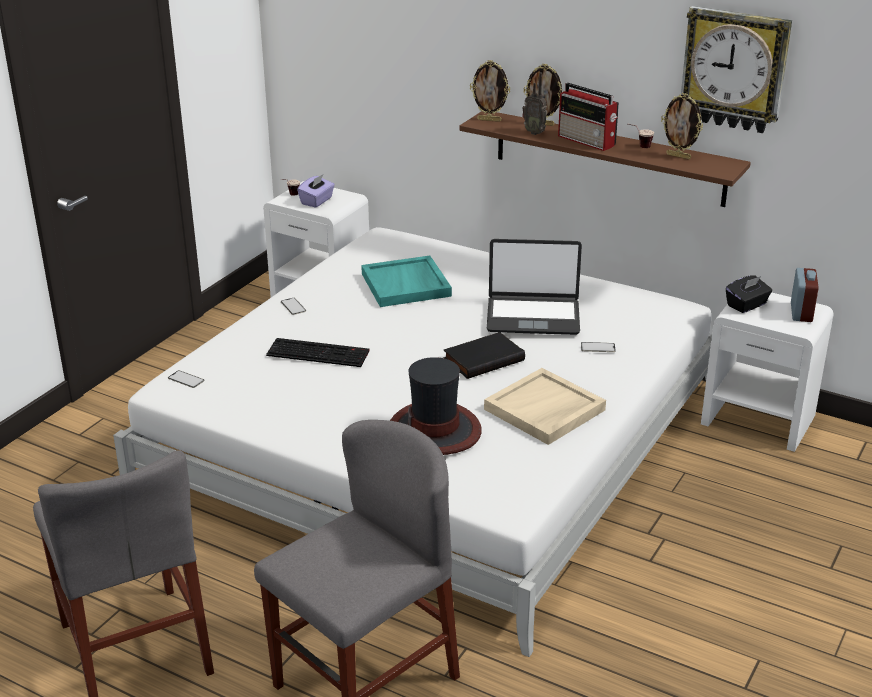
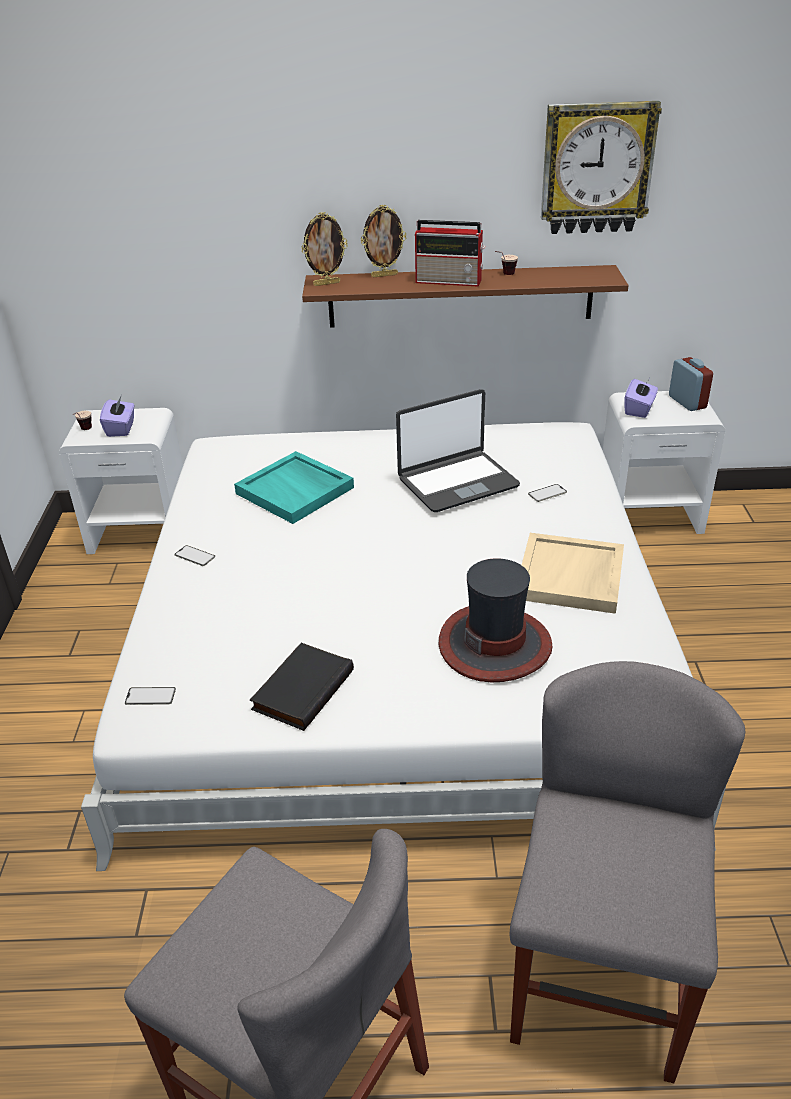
camera: 30 degrees left, 5 degrees up
keyboard [266,338,369,367] -> none
black book [443,332,525,379] -> black book moved to [250,643,354,731]
radio [522,73,547,135] -> none
picture frame [661,93,703,159] -> none
black tissue box [726,276,772,313] -> purple tissue box [624,379,658,418]

